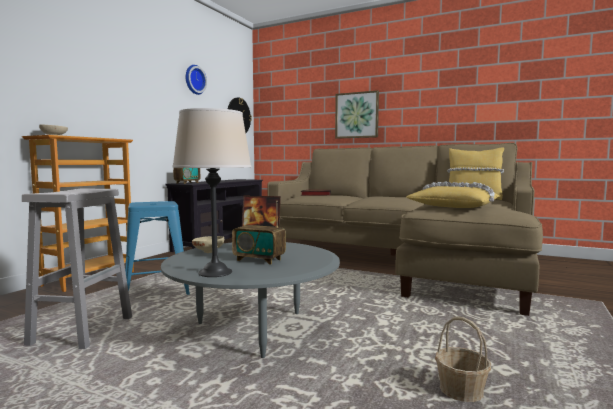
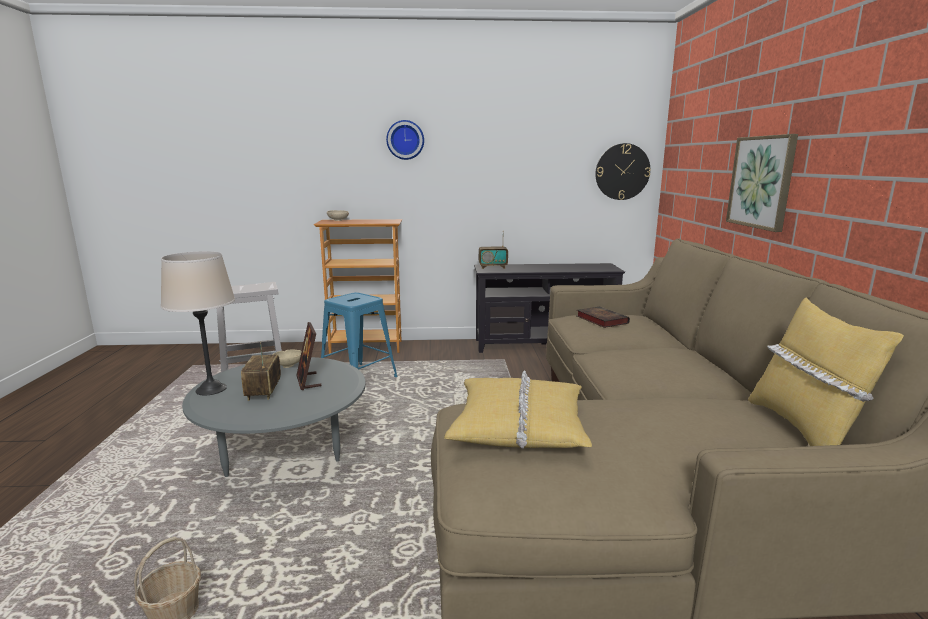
camera: 60 degrees right, 10 degrees up
wall clock [186,65,207,95] -> wall clock moved to [386,120,424,160]

